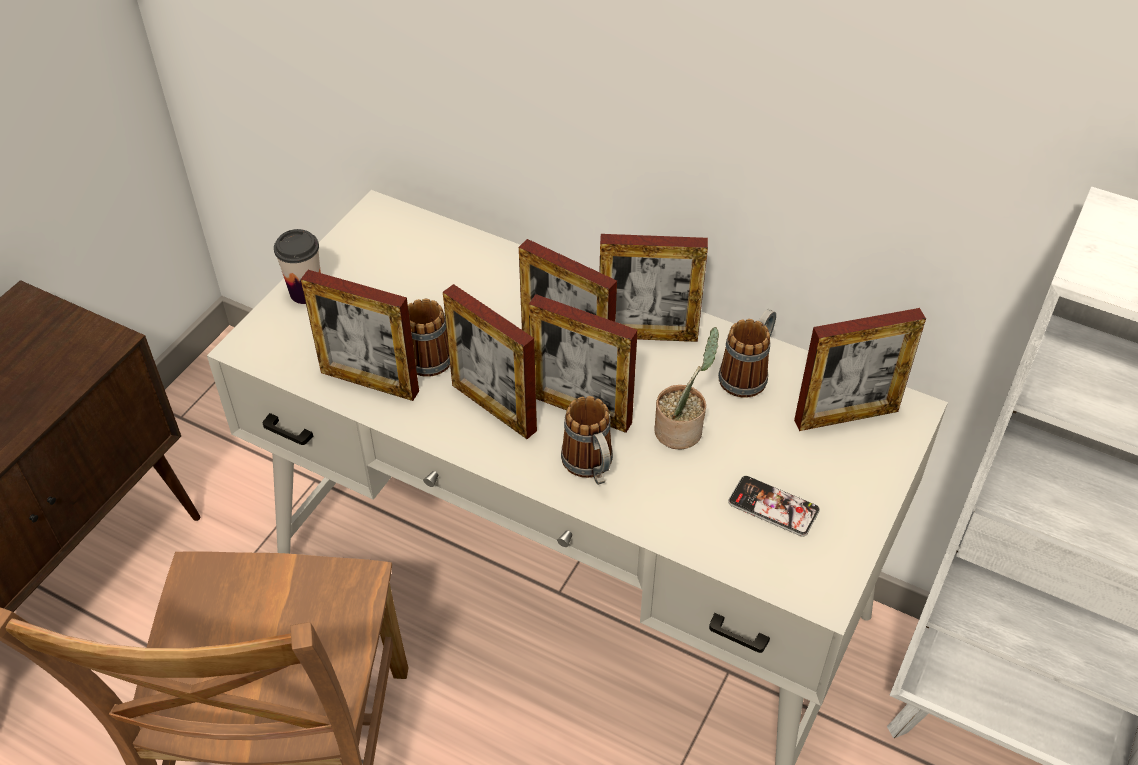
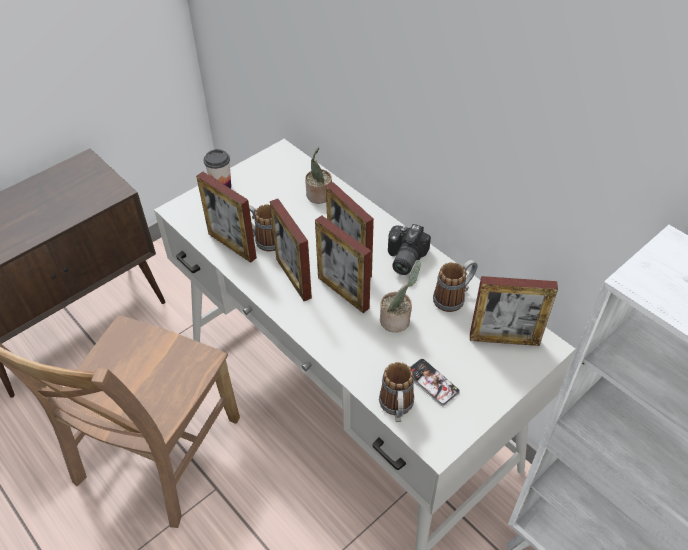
camera: 20 degrees right, 0 degrees up
mug [561,396,613,485] -> mug moved to [379,362,414,422]
picture frame [600,234,708,342] -> camera [388,224,431,275]
none -> potted plant [305,147,332,204]

